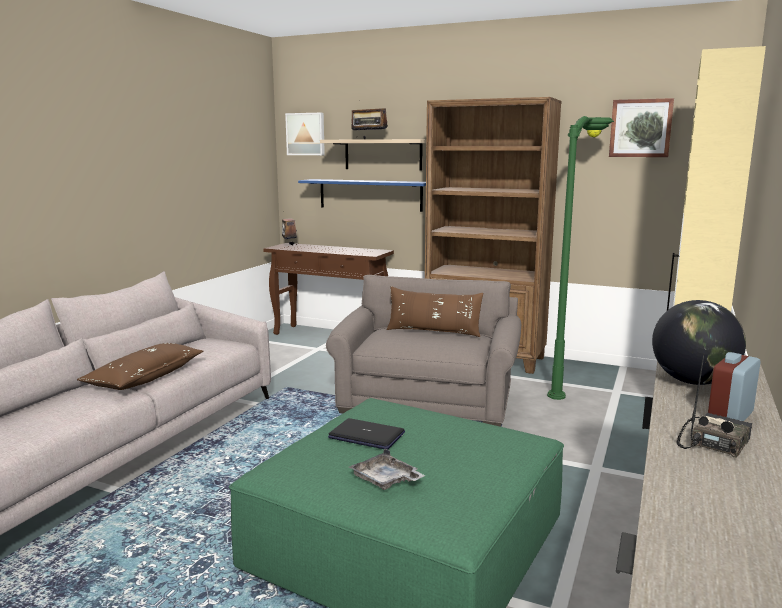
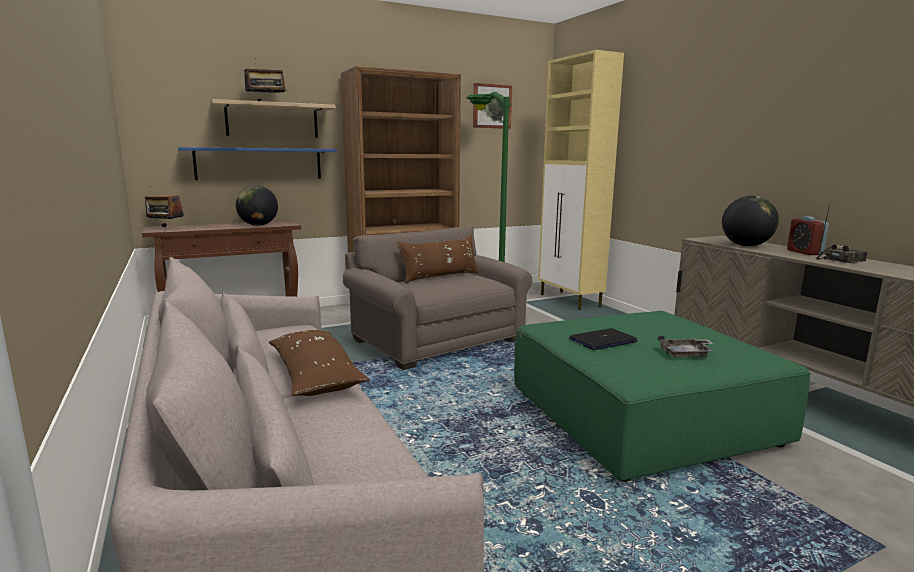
camera: 50 degrees left, 0 degrees up
picture [285,113,325,155] -> none
radio [676,353,752,458] -> radio turned 75 degrees clockwise [816,204,868,263]
none -> globe [236,185,278,226]

